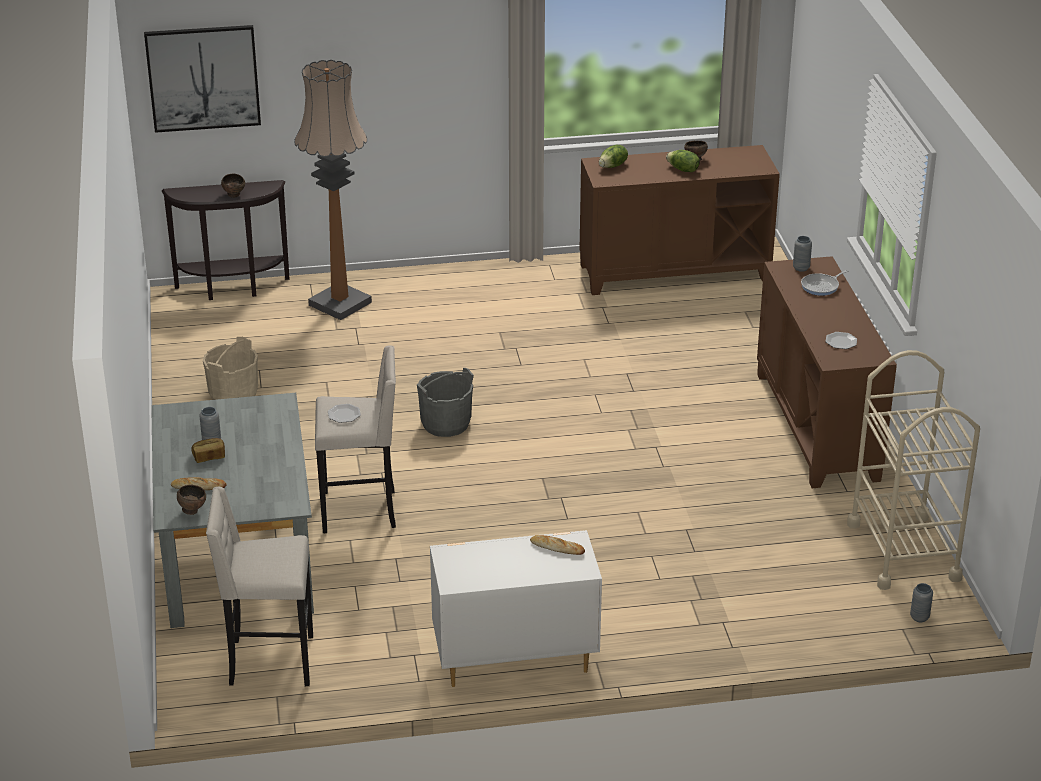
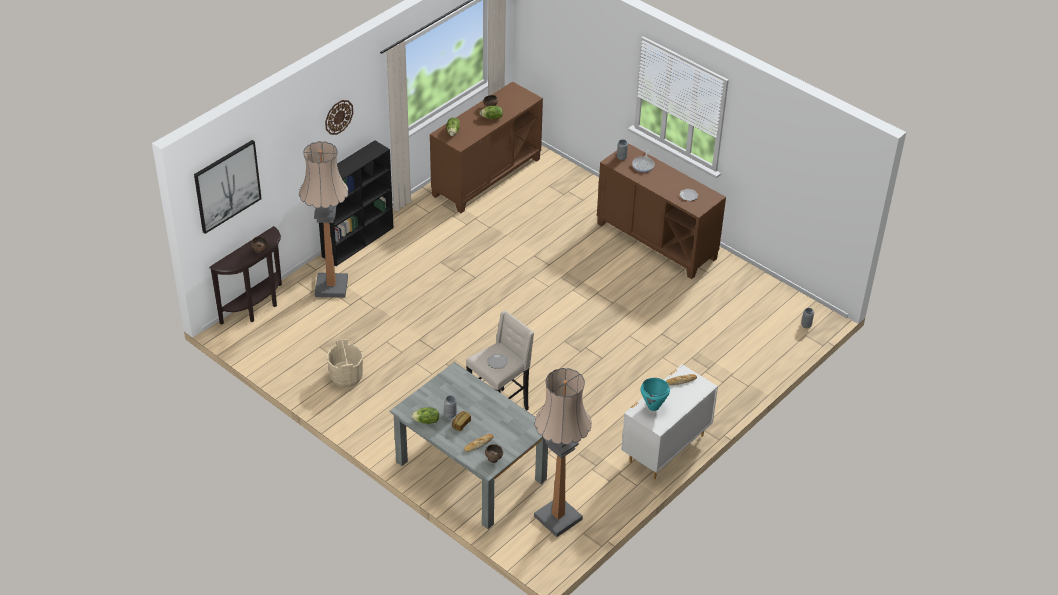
camera: 40 degrees left, 10 degrees up
beige stool [206,487,313,686] -> floor lamp [534,368,592,537]
grey bucket [417,368,474,437] -> none
beige cart [847,350,980,590] -> none
none -> black bookcase [319,140,394,266]
none -> wall clock [325,100,353,135]
none -> lettuce [411,407,439,424]
none -> turquoise cooking pot [641,378,670,411]

